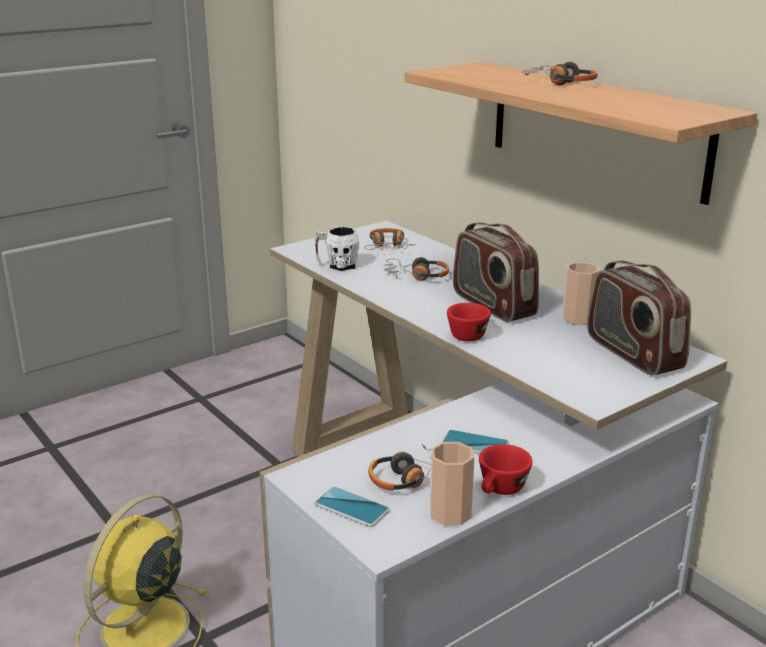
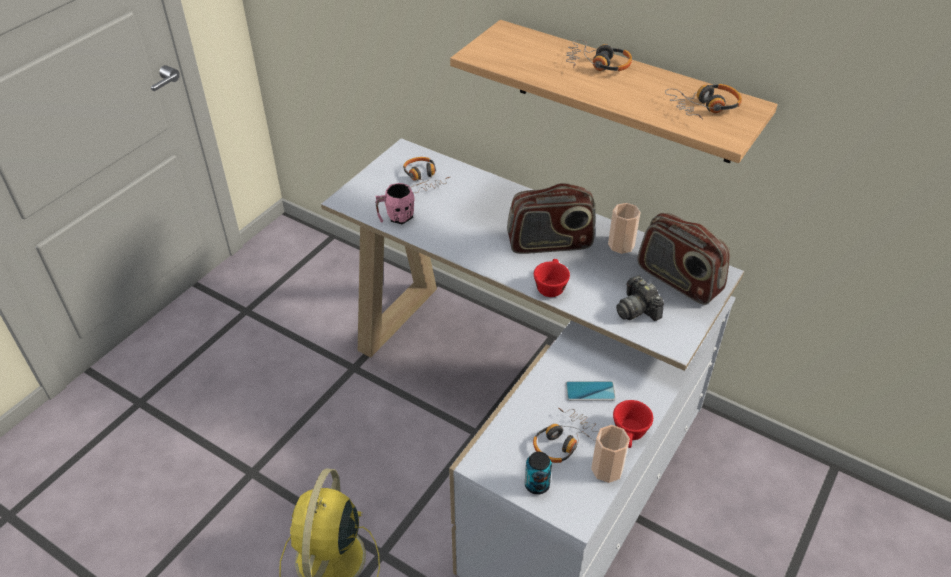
camera: 20 degrees left, 20 degrees up
phone [314,487,390,527] -> can [525,452,552,495]
white mug [315,227,360,271] -> pink mug [375,183,415,224]
headphones [384,257,449,281] -> headphones moved to [665,84,742,119]
radio [453,222,539,322] -> radio turned 45 degrees counterclockwise [507,183,595,254]
none -> camera [616,275,664,321]

